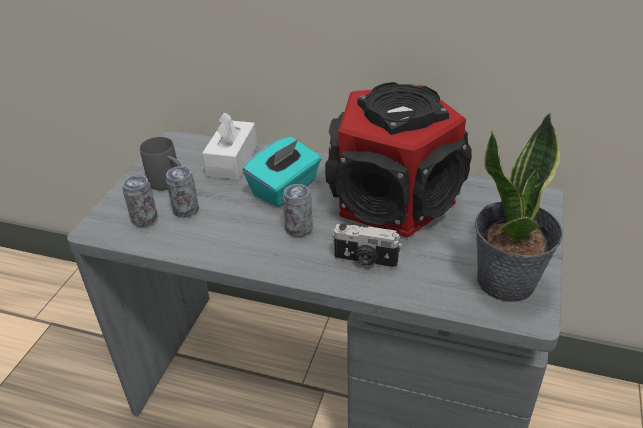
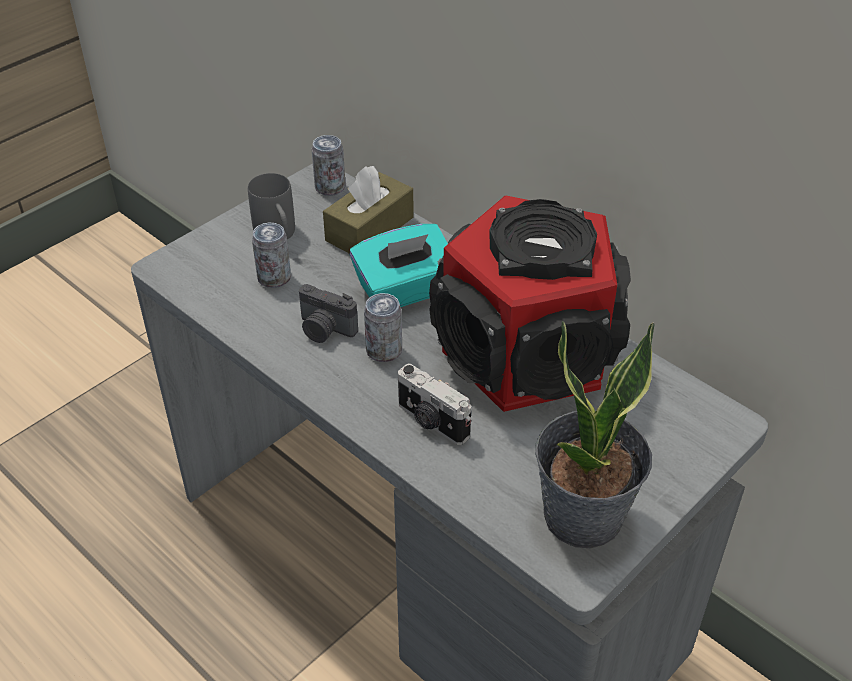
camera: 25 degrees right, 5 degrees up
can [122,175,158,227] -> can moved to [311,135,346,196]
white tissue box [202,112,257,180] -> brown tissue box [323,166,414,254]
none -> camera [299,284,358,343]

